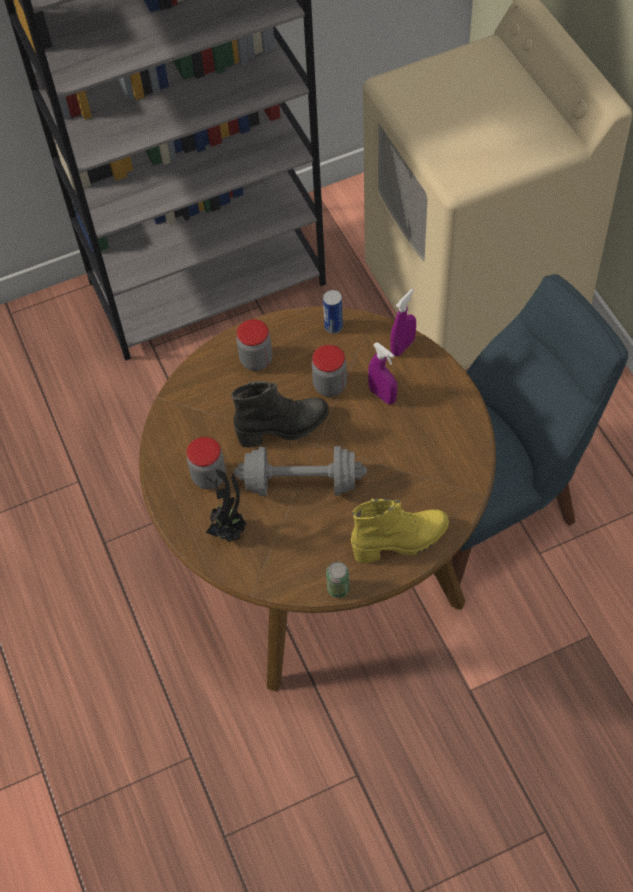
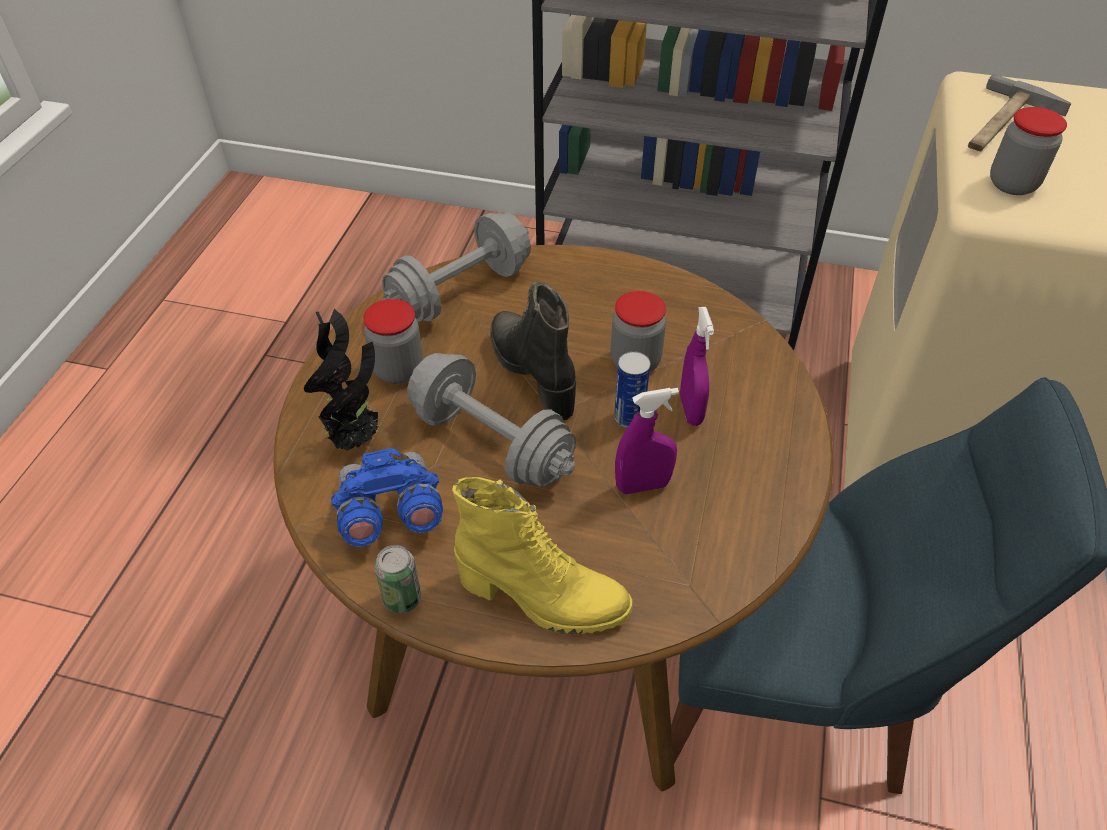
camera: 35 degrees right, 10 degrees down
black boot [231,381,329,448] -> black boot turned 135 degrees counterclockwise [491,282,576,420]
jar [236,319,272,371] -> jar moved to [990,107,1067,195]
can [323,290,343,334] -> can moved to [614,351,650,428]
purple spray bottle [390,289,416,356] -> purple spray bottle moved to [615,388,679,494]
none -> blue binoculars [331,448,443,547]
none -> grey dumbbell [382,213,531,322]
none -> hammer [968,74,1071,152]

